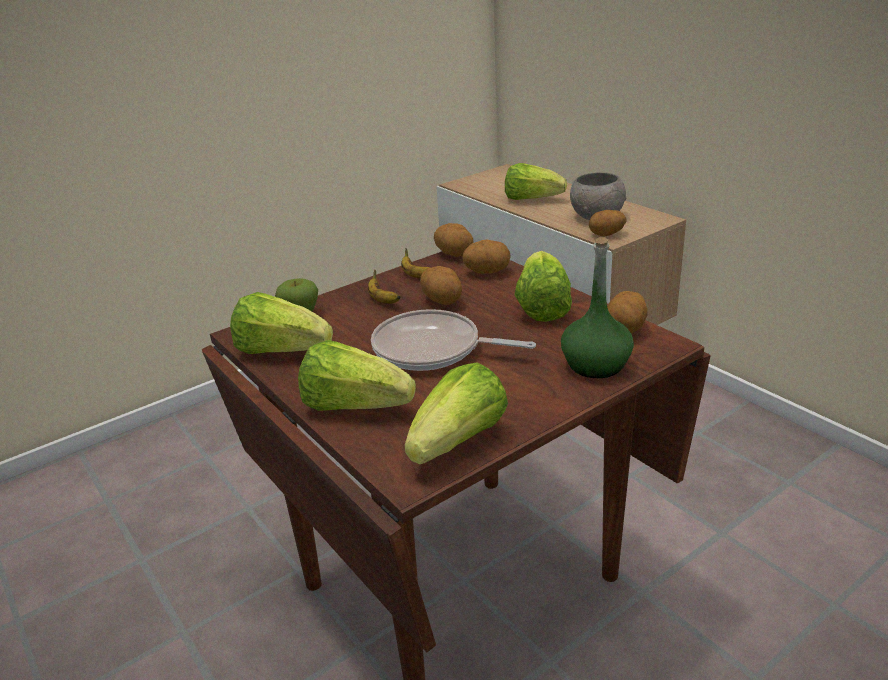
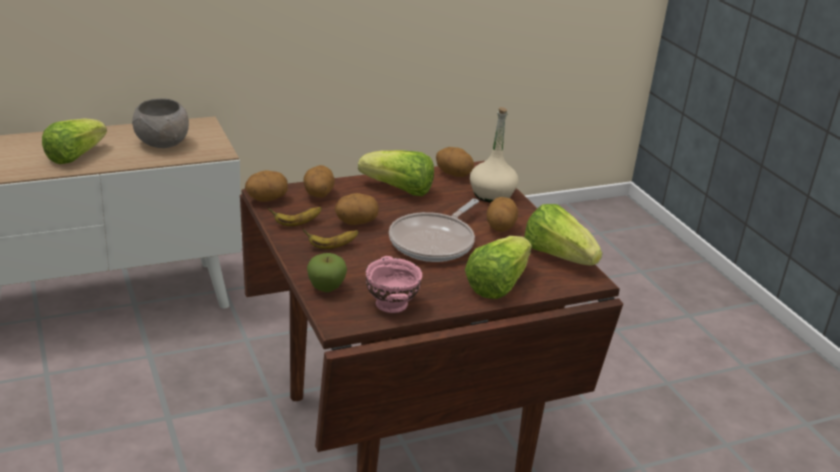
camera: 80 degrees left, 0 degrees up
lettuce [230,292,333,354] -> pink bowl [366,256,422,313]
green bottle [561,237,634,378] -> beige bottle [470,107,518,203]
potato [589,210,627,236] -> potato moved to [487,197,518,232]

